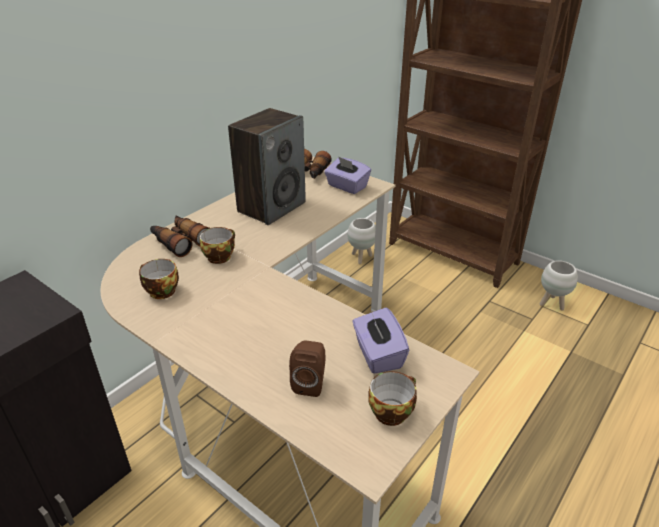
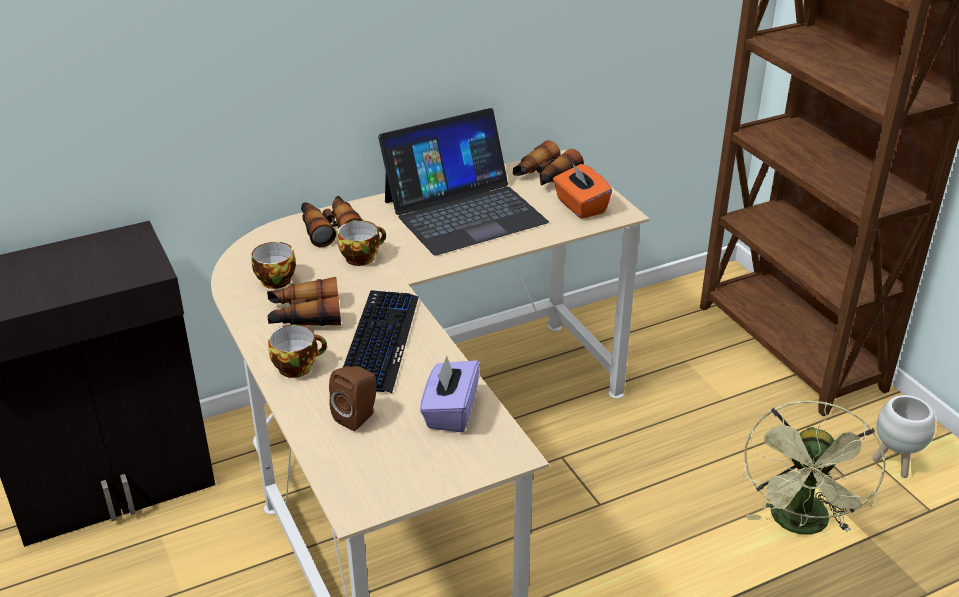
camera: 25 degrees right, 0 degrees up
speaker [228,108,306,225] -> laptop [378,108,549,255]
purple tissue box [324,156,371,194] -> orange tissue box [553,163,612,219]
white planter [347,218,376,264] -> none
cup [368,371,417,426] -> cup moved to [268,325,327,378]
none -> binoculars [267,277,341,326]
none -> keyboard [343,290,419,393]
none -> green fan [744,401,885,535]

